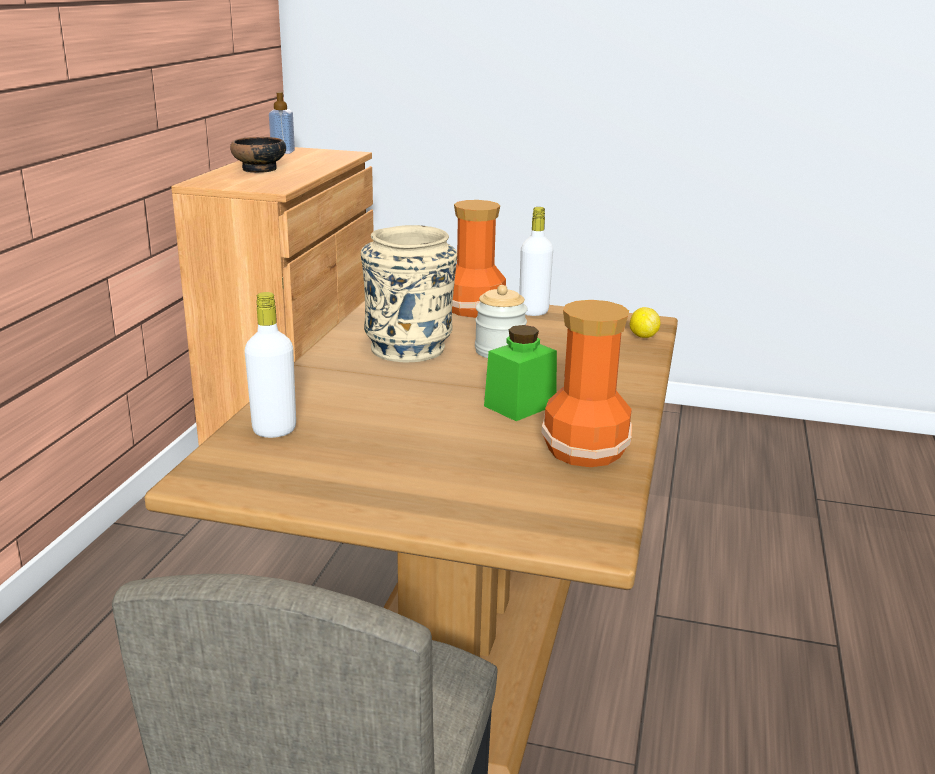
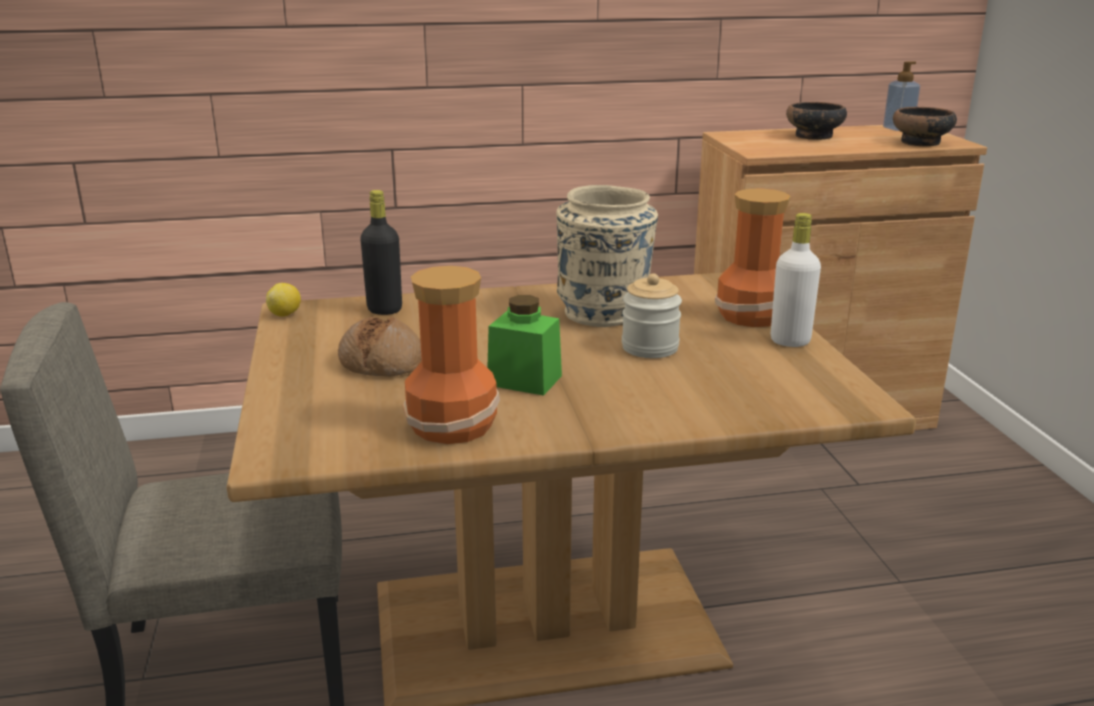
camera: 65 degrees right, 0 degrees up
white bottle [245,292,296,438] -> black bottle [360,190,402,315]
lemon [630,307,660,338] -> lemon moved to [266,283,301,317]
none -> bread [338,317,422,377]
none -> bowl [893,107,957,146]

